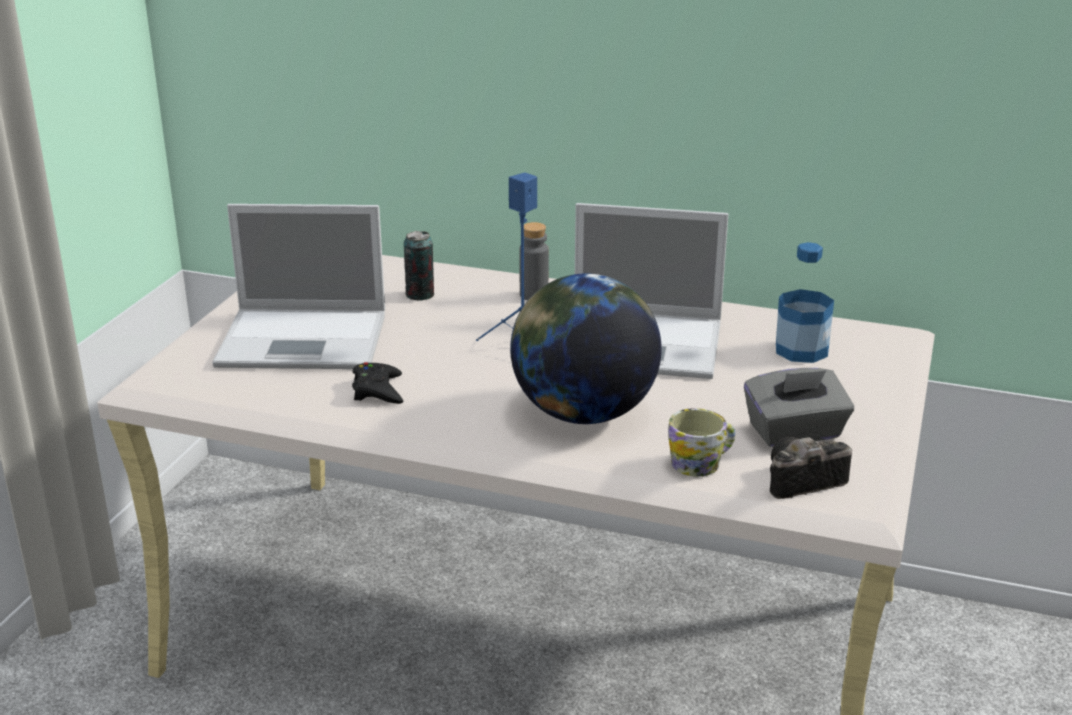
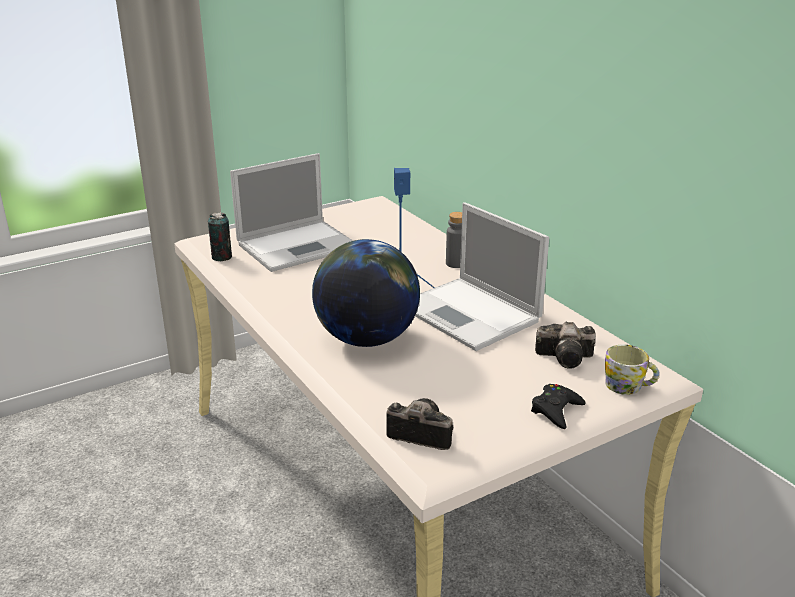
camera: 40 degrees right, 0 degrees up
laptop [212,204,385,369] -> laptop turned 75 degrees counterclockwise [230,153,353,272]
black game controller [352,362,403,404] -> black game controller moved to [531,384,586,429]
can [404,231,434,301] -> can moved to [208,212,232,261]
mug [668,408,736,477] -> mug moved to [605,345,659,395]
grey tissue box [744,368,854,447] -> none
bottle [776,242,834,363] -> camera [535,322,596,369]

